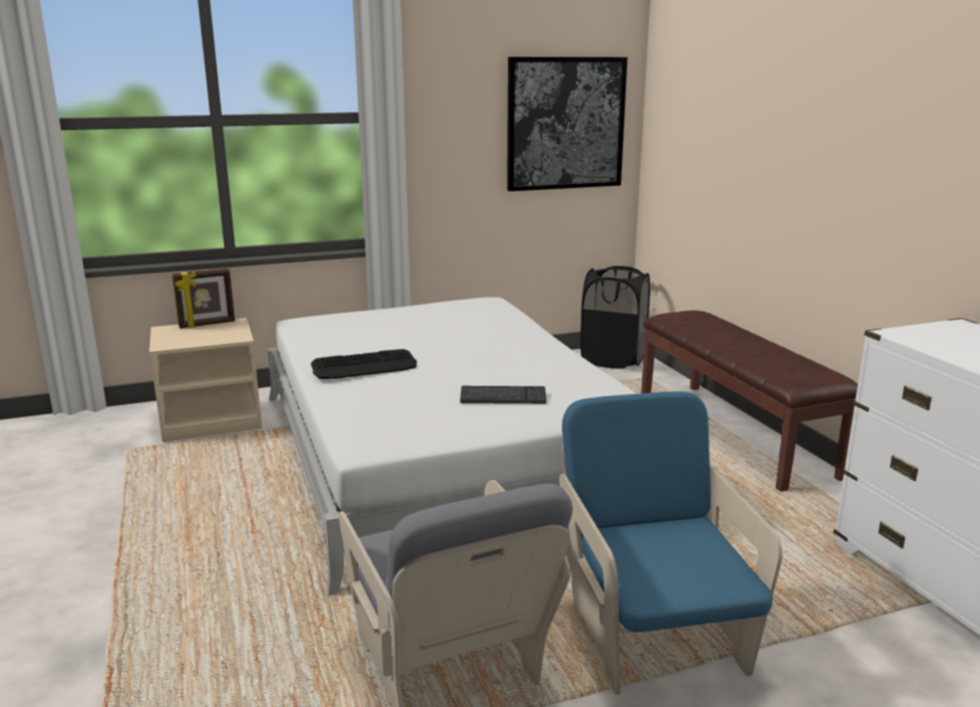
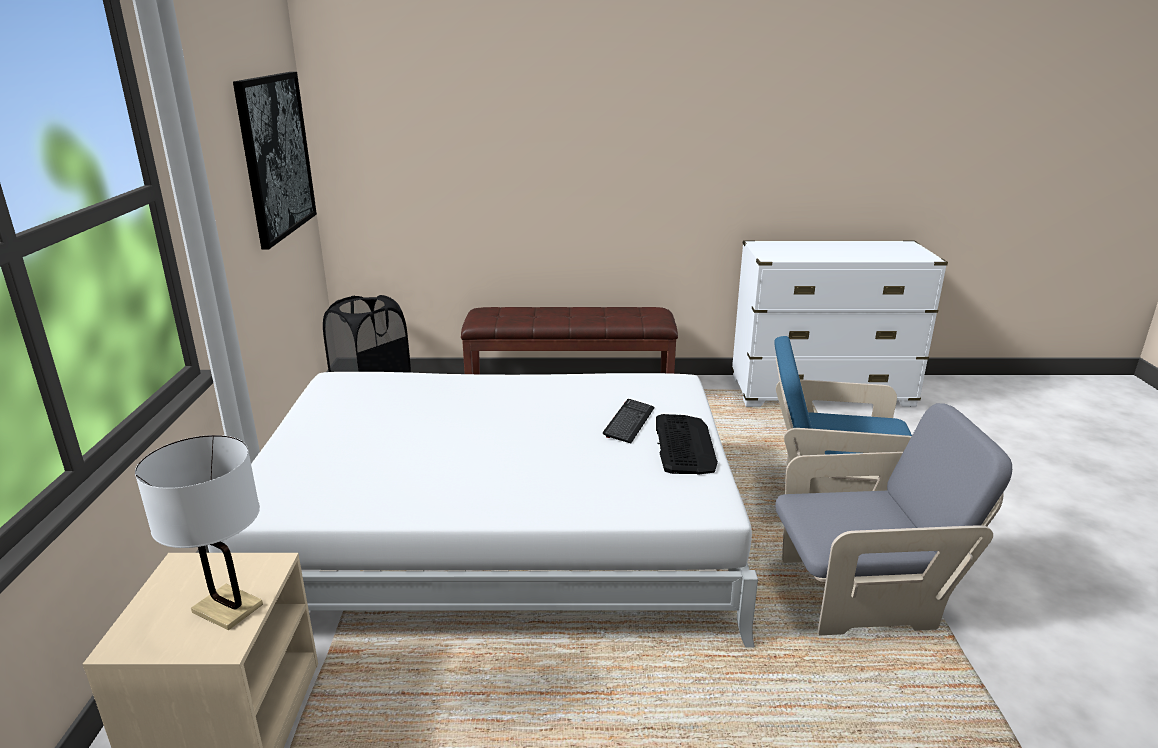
camera: 70 degrees left, 5 degrees up
picture frame [172,268,235,328] -> none
keyboard [311,349,417,379] -> keyboard moved to [656,414,718,475]
none -> white table lamp [135,435,263,630]

